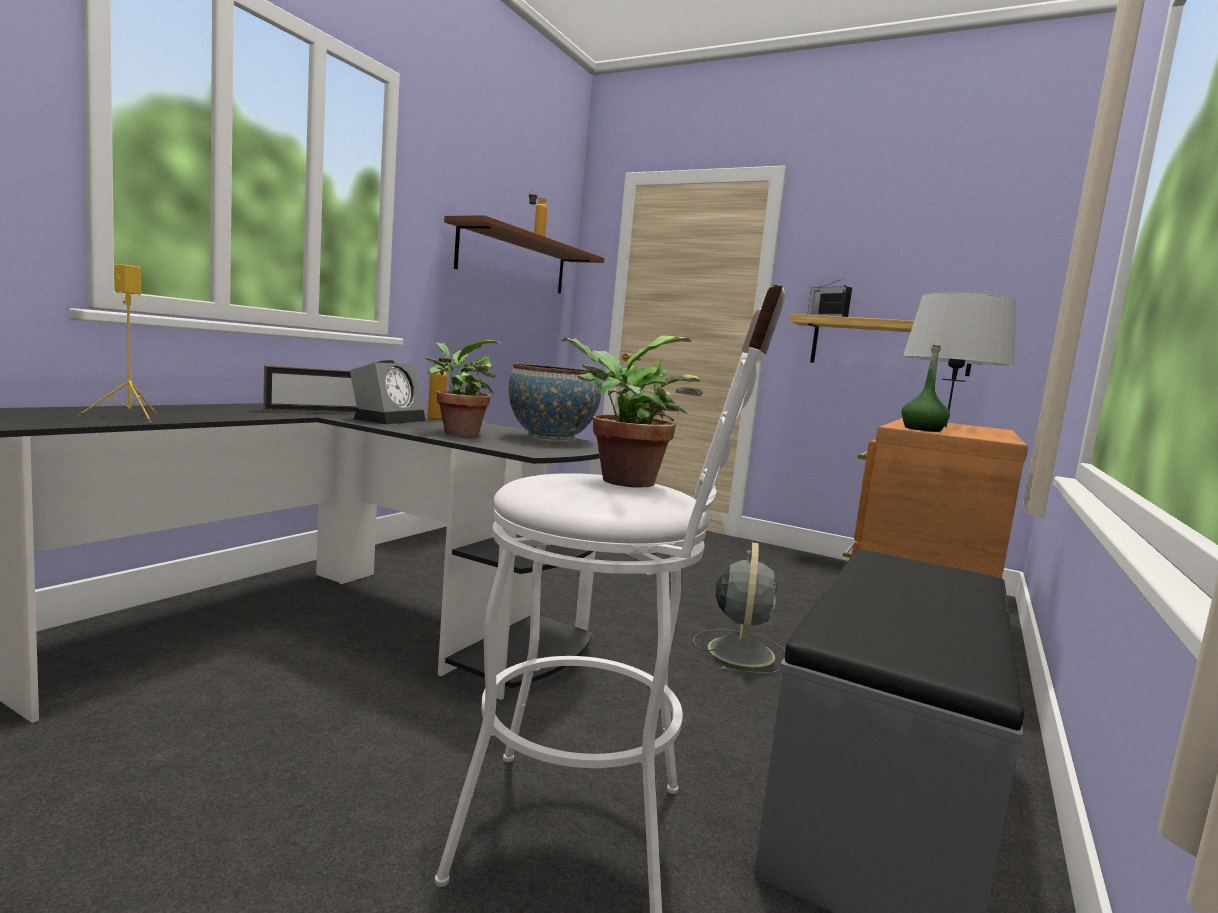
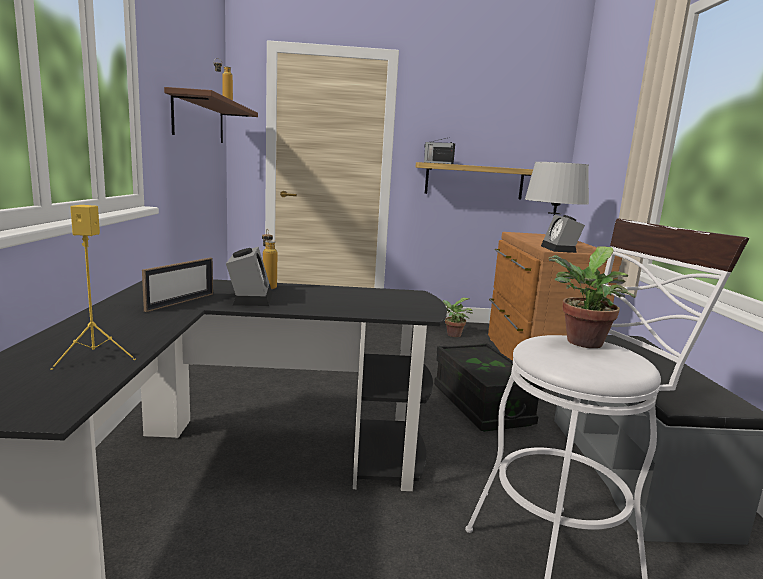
camera: 30 degrees left, 5 degrees up
potted plant [425,340,501,436] -> potted plant moved to [442,298,473,337]
bowl [509,364,601,442] -> none
grey fan [693,542,785,674] -> black storage box [434,343,544,432]
green bottle [901,344,950,432] -> alarm clock [541,215,585,253]

